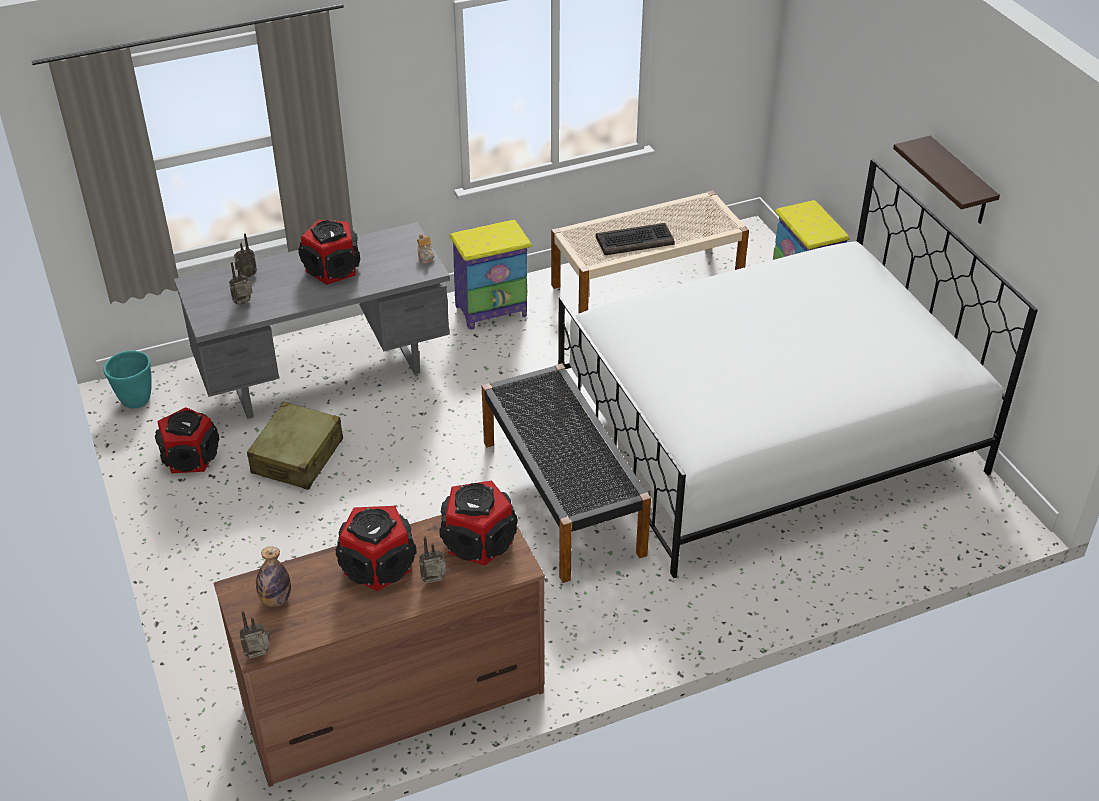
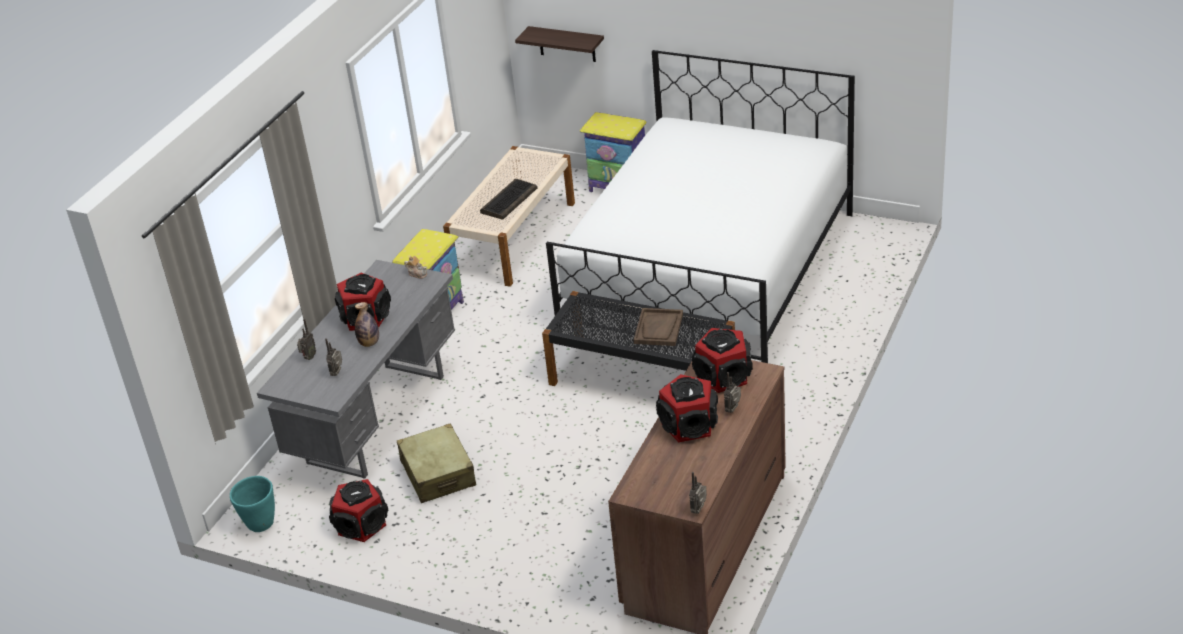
camera: 40 degrees left, 5 degrees down
bottle [256,546,291,607] -> bottle moved to [355,302,379,347]
shelf [893,136,1000,224] -> shelf moved to [515,26,604,62]
none -> brown tray [634,308,683,346]

